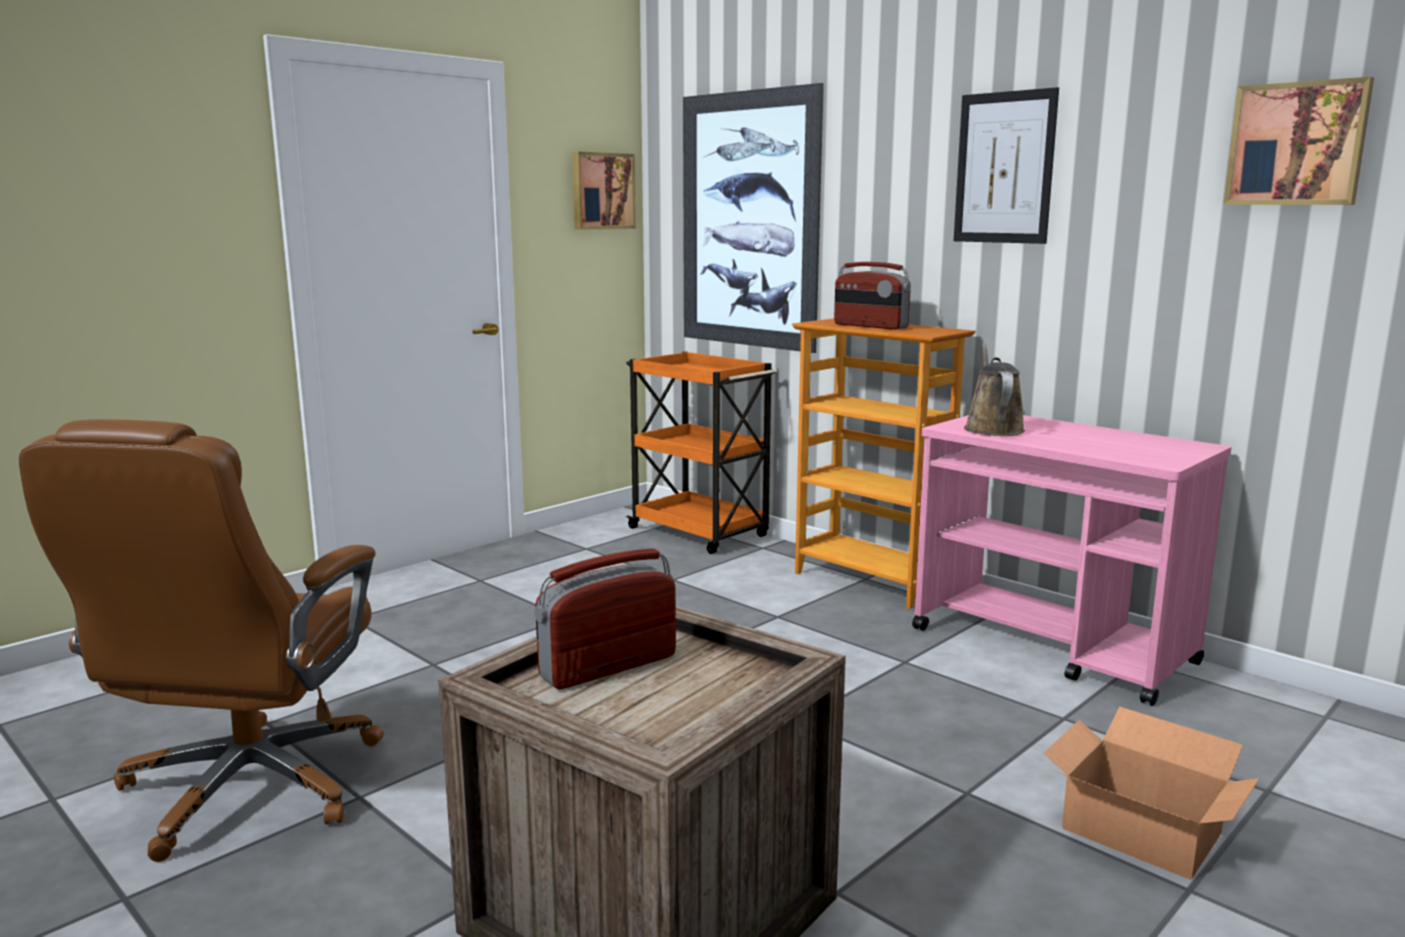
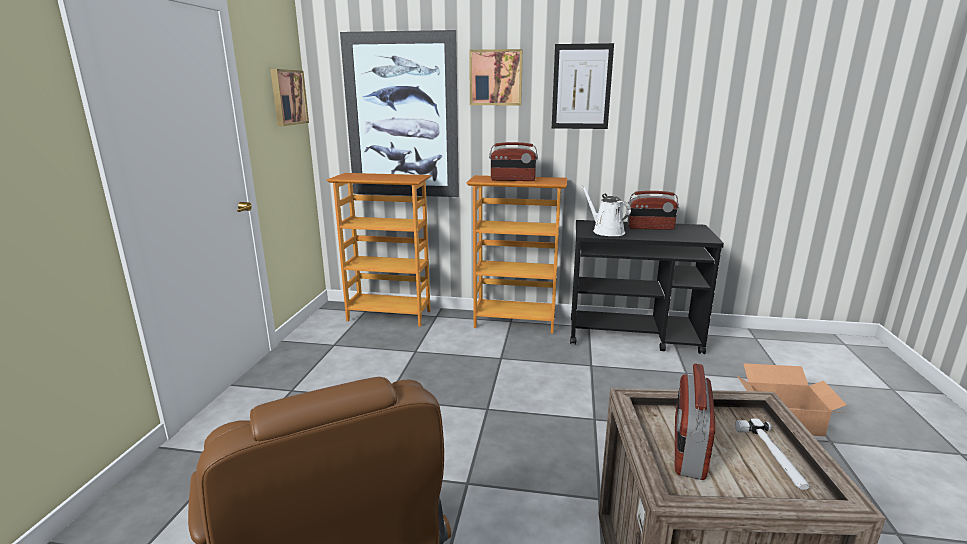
camera: 35 degrees left, 5 degrees up
orange cart [626,351,777,554] -> bookcase [326,173,431,327]
pink cart [912,415,1232,706] -> black cart [570,220,724,354]
brown watering can [964,343,1025,436] -> white watering can [581,185,631,236]
picture [1223,77,1374,205] -> picture moved to [469,49,523,105]
none -> radio [627,191,679,230]
none -> hammer [735,418,809,490]

